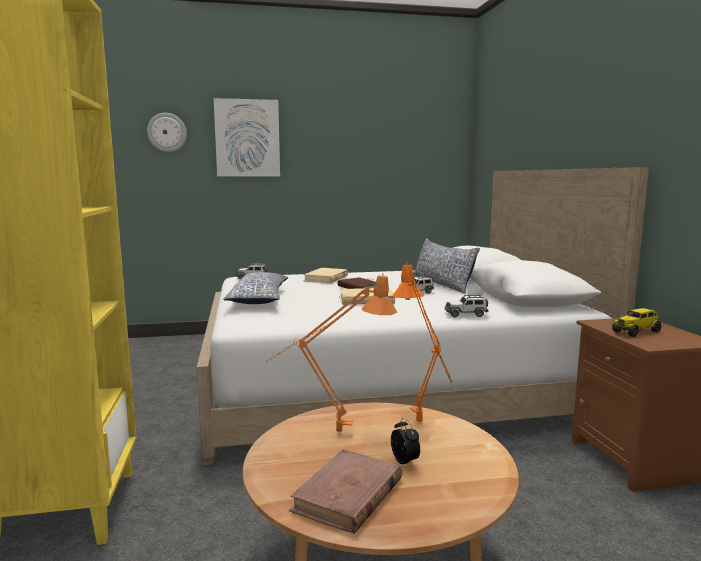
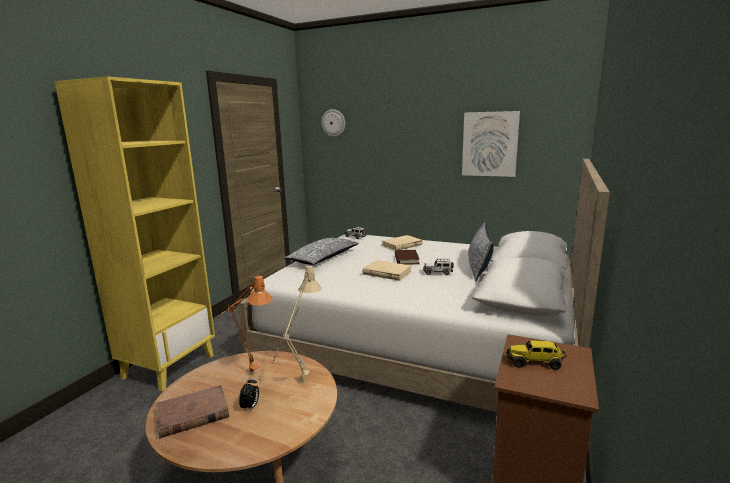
camera: 35 degrees right, 5 degrees up
picture [214,98,280,176] -> picture moved to [462,111,520,177]
orange table lamp [392,262,453,422] -> beige table lamp [271,264,322,383]
toy car [445,295,488,317] -> none

